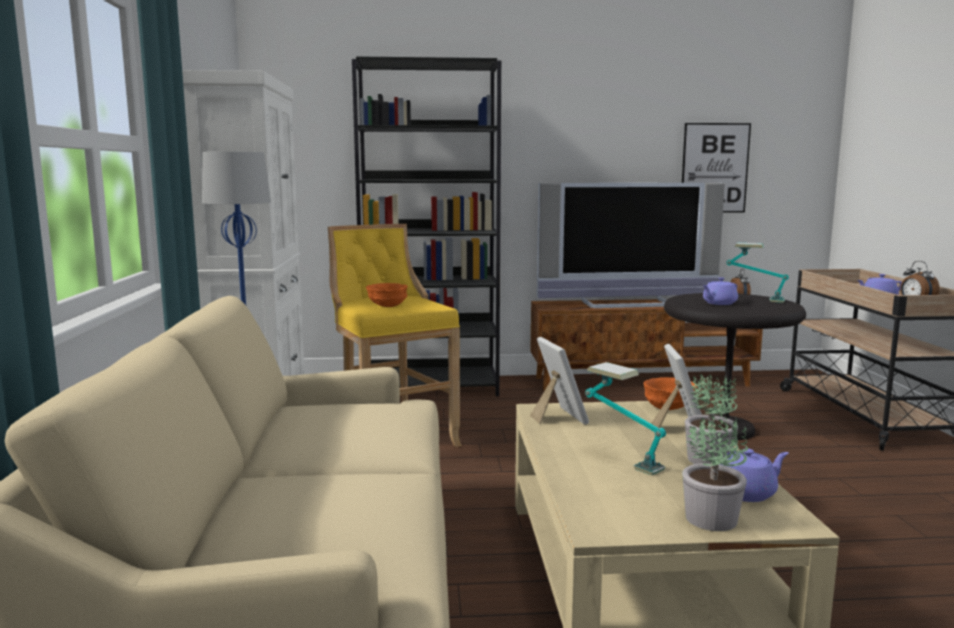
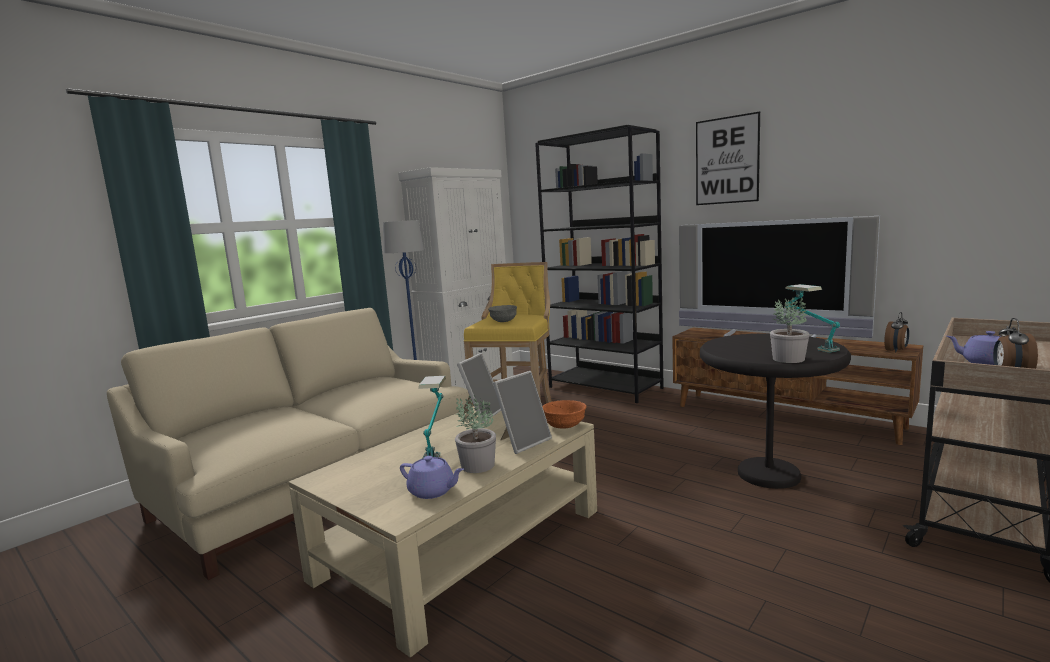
camera: 45 degrees right, 0 degrees up
orange bowl [366,283,408,307] -> grey bowl [488,305,517,322]
picture [682,123,751,213] -> picture moved to [696,111,760,205]
potted plant [682,413,748,531] -> potted plant moved to [770,297,809,363]
purple teapot [703,277,738,305] -> none

